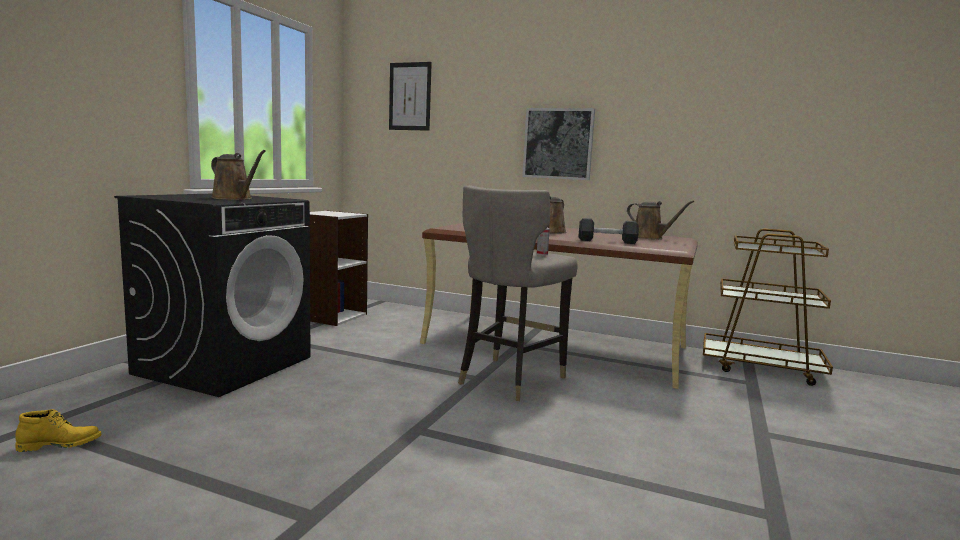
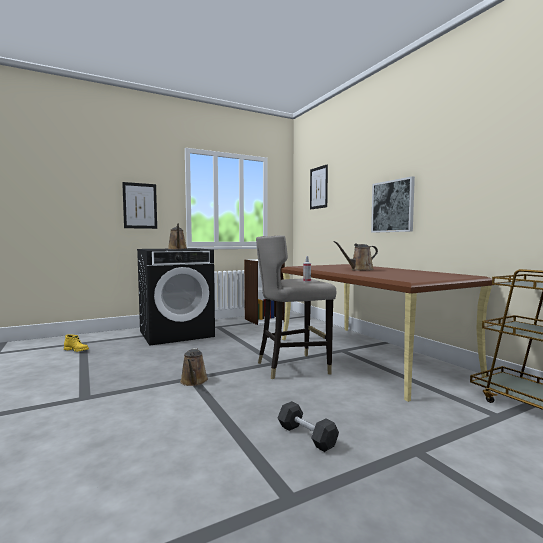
camera: 40 degrees right, 5 degrees down
black dumbbell [578,218,639,244] -> black dumbbell moved to [278,401,339,452]
brown watering can [627,200,694,239] -> brown watering can moved to [180,348,208,386]
none -> picture [122,182,157,229]

